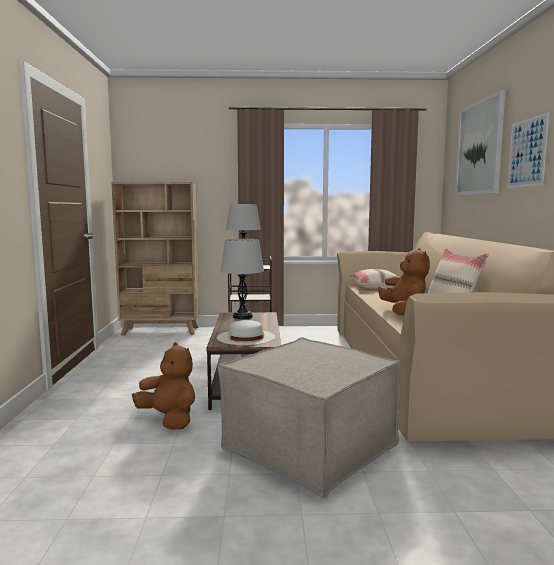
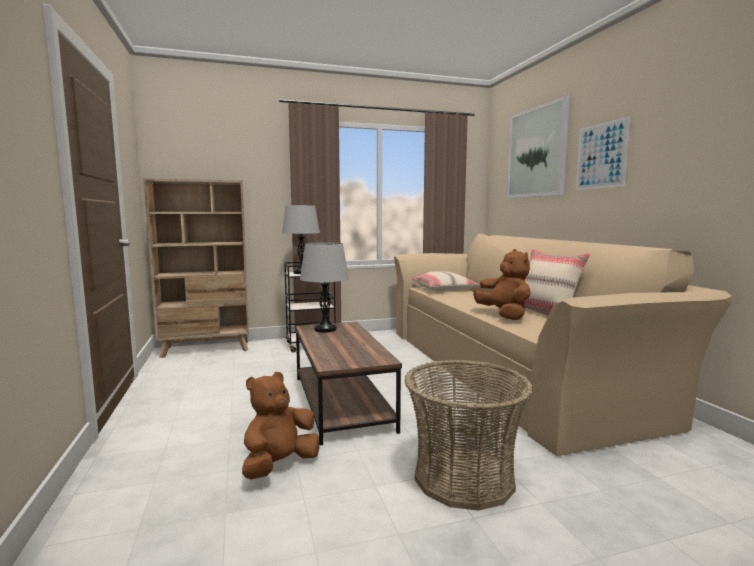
camera: 15 degrees left, 0 degrees up
brown plush toy [132,342,195,430] -> brown plush toy turned 75 degrees counterclockwise [242,372,320,479]
white hat [217,320,275,345] -> none
beige ottoman [218,337,401,498] -> basket [404,360,533,511]

